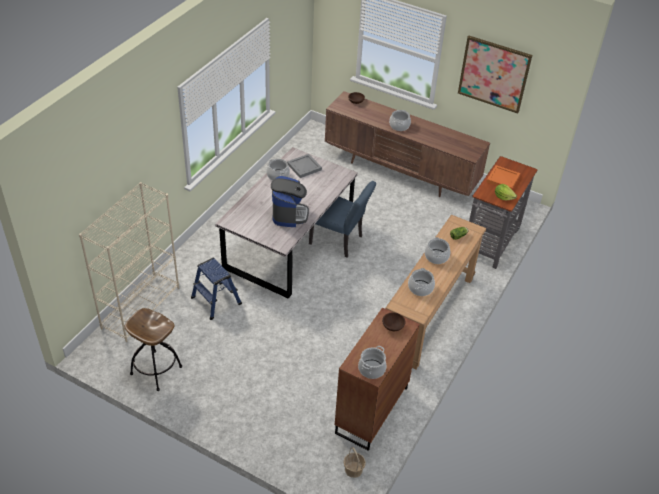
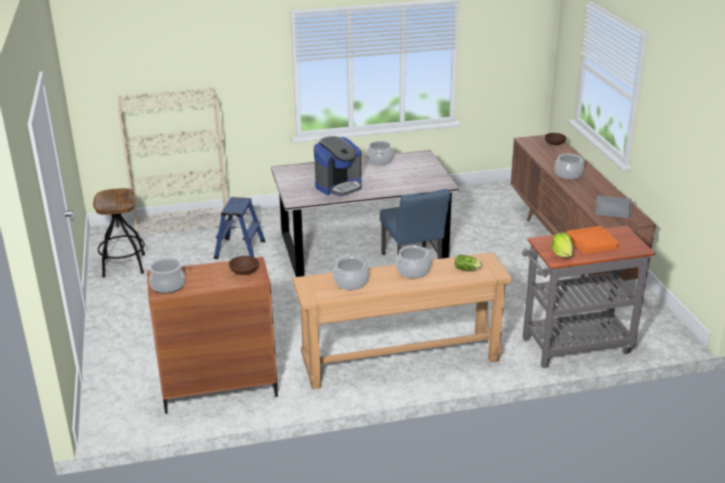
camera: 50 degrees right, 15 degrees down
grey tray [287,154,322,178] -> grey tray moved to [595,195,632,218]
basket [344,447,366,478] -> none
picture [458,36,532,114] -> none

